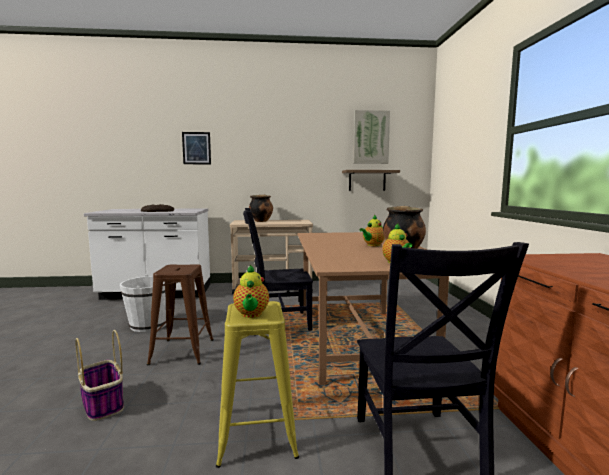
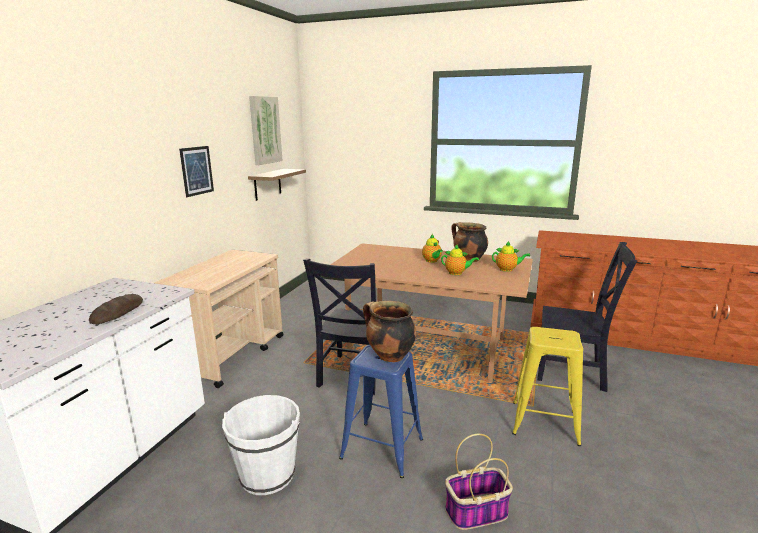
camera: 65 degrees left, 10 degrees up
brown stool [147,264,214,365] -> blue stool [339,345,423,478]
picture [182,132,211,164] -> picture moved to [179,146,214,197]
teapot [233,265,269,318] -> teapot moved to [441,244,479,275]
cooking pot [249,195,273,222] -> cooking pot moved to [363,301,417,362]

